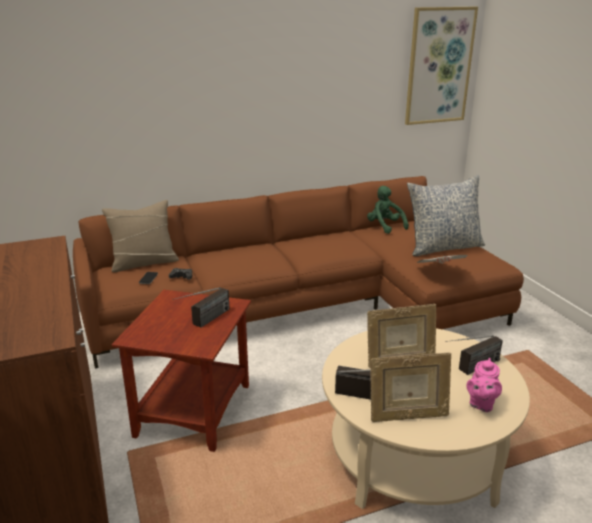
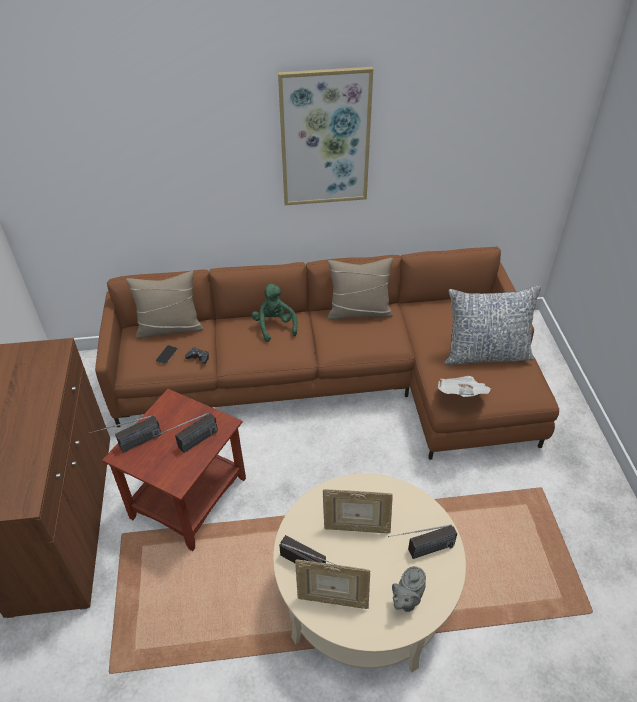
camera: 15 degrees right, 20 degrees up
green plush toy [367,186,409,234] -> green plush toy moved to [252,284,298,342]
picture [405,7,478,125] -> picture moved to [278,67,373,205]
pink teapot [466,358,502,412] -> grey teapot [392,566,426,612]
none -> radio [88,415,162,453]
none -> beige pillow [328,258,393,319]

